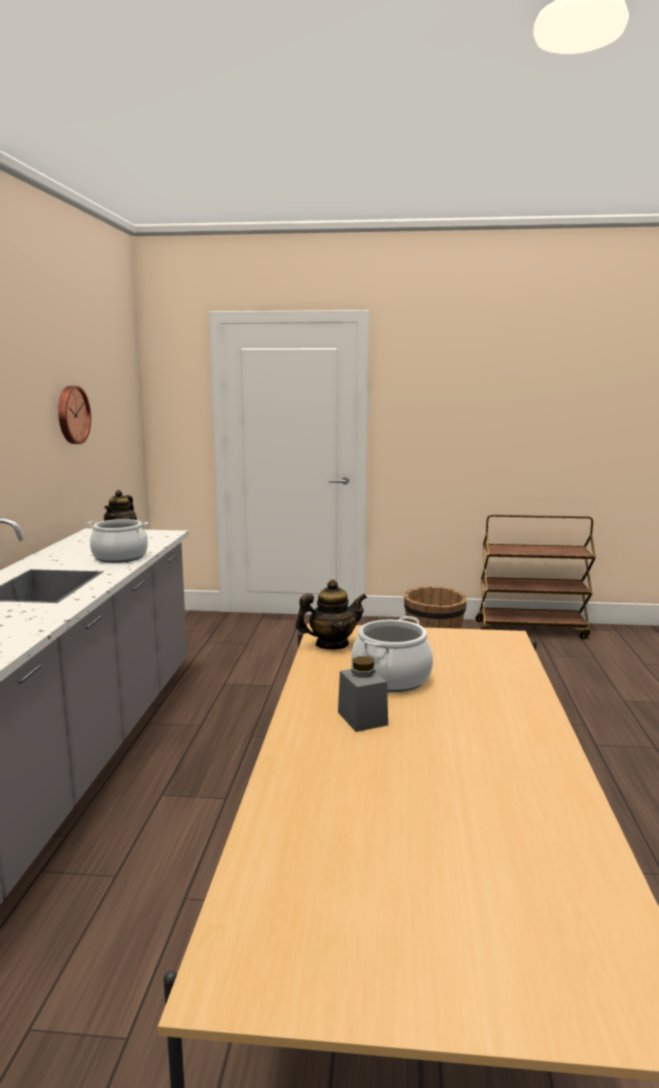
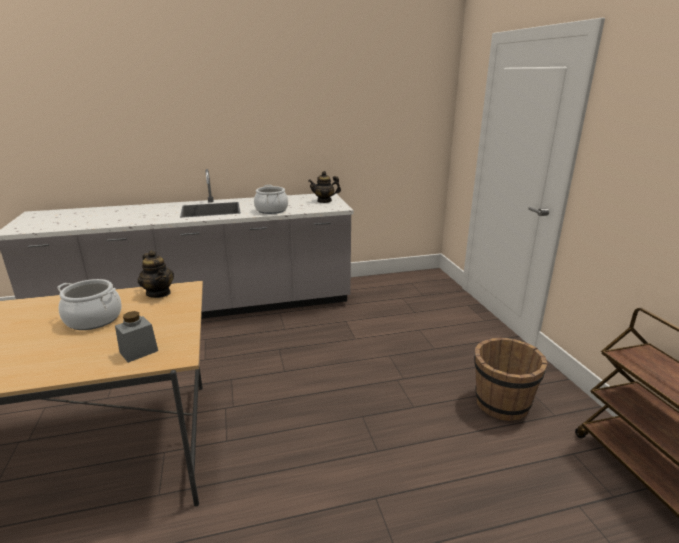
camera: 70 degrees right, 10 degrees up
wall clock [58,386,91,444] -> none
grey jar [338,656,388,732] -> grey jar moved to [115,311,158,363]

